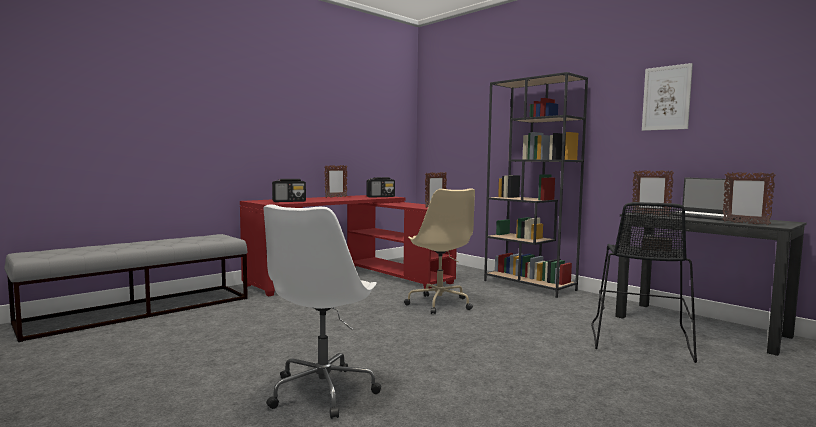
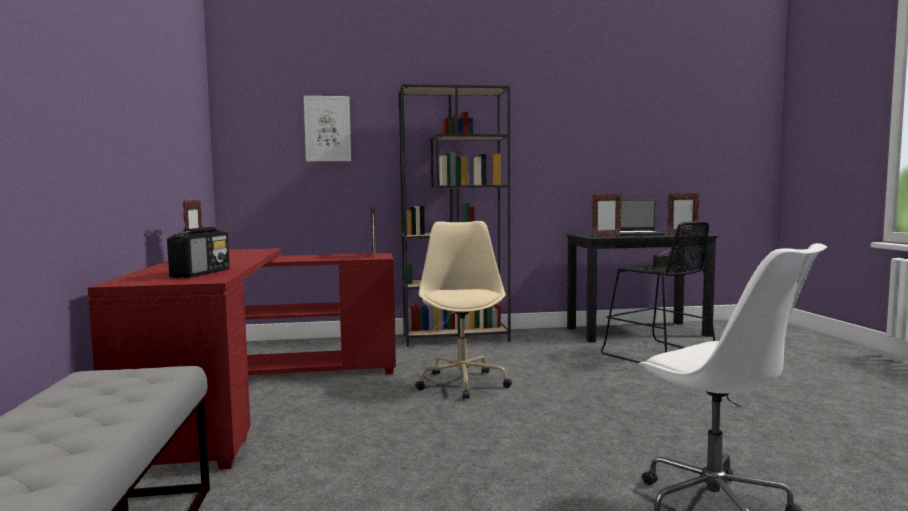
camera: 55 degrees left, 0 degrees up
radio [366,177,395,198] -> none
beige office chair [404,188,475,314] -> beige office chair turned 105 degrees counterclockwise [415,221,512,399]
picture [642,63,693,131] -> picture moved to [304,96,351,161]

